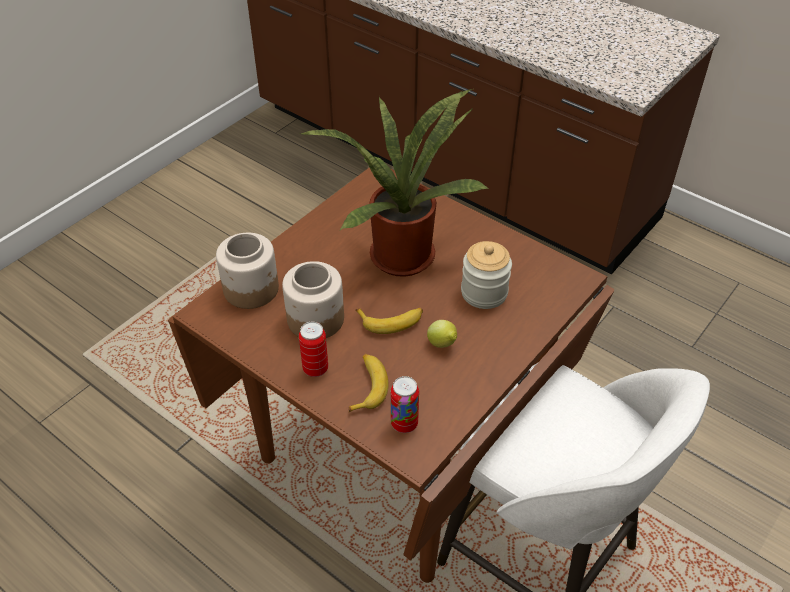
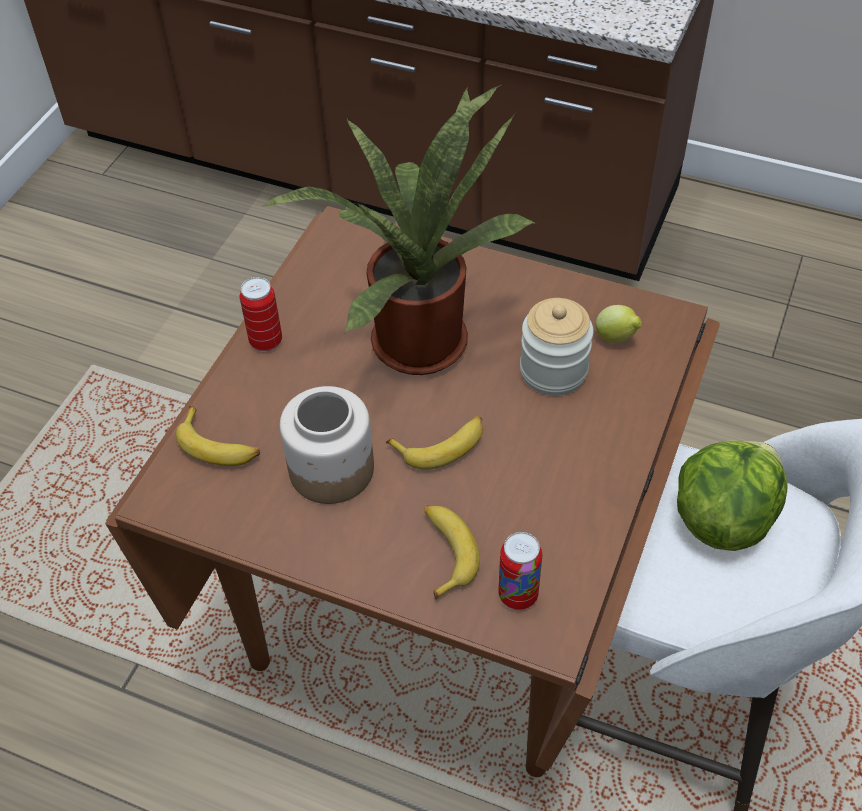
camera: 15 degrees left, 5 degrees up
jar [216,233,279,309] -> banana [176,406,260,466]
can [299,322,328,377] -> can moved to [240,277,282,351]
lemon [427,320,457,348] -> lemon moved to [595,305,642,343]
none -> lettuce [677,440,788,551]

